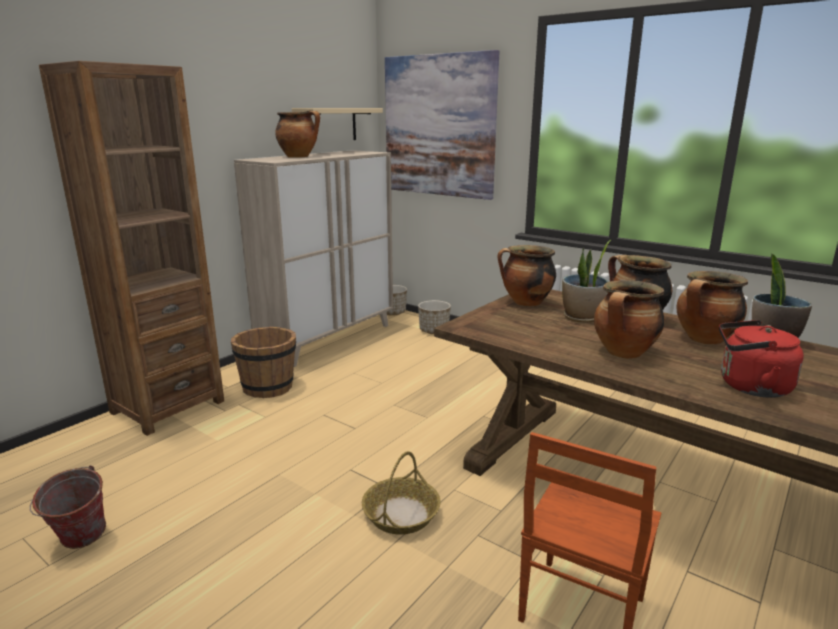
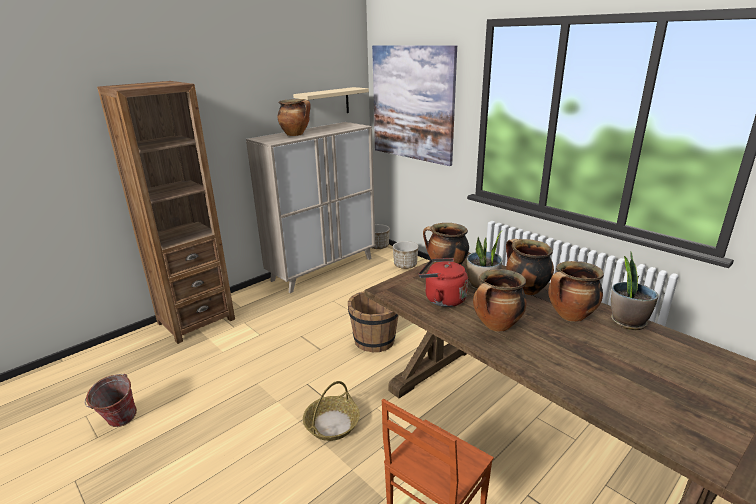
camera: 10 degrees right, 5 degrees up
brown bucket [231,327,296,398] -> brown bucket moved to [348,291,399,352]
red kettle [719,320,804,398] -> red kettle moved to [419,258,468,307]

